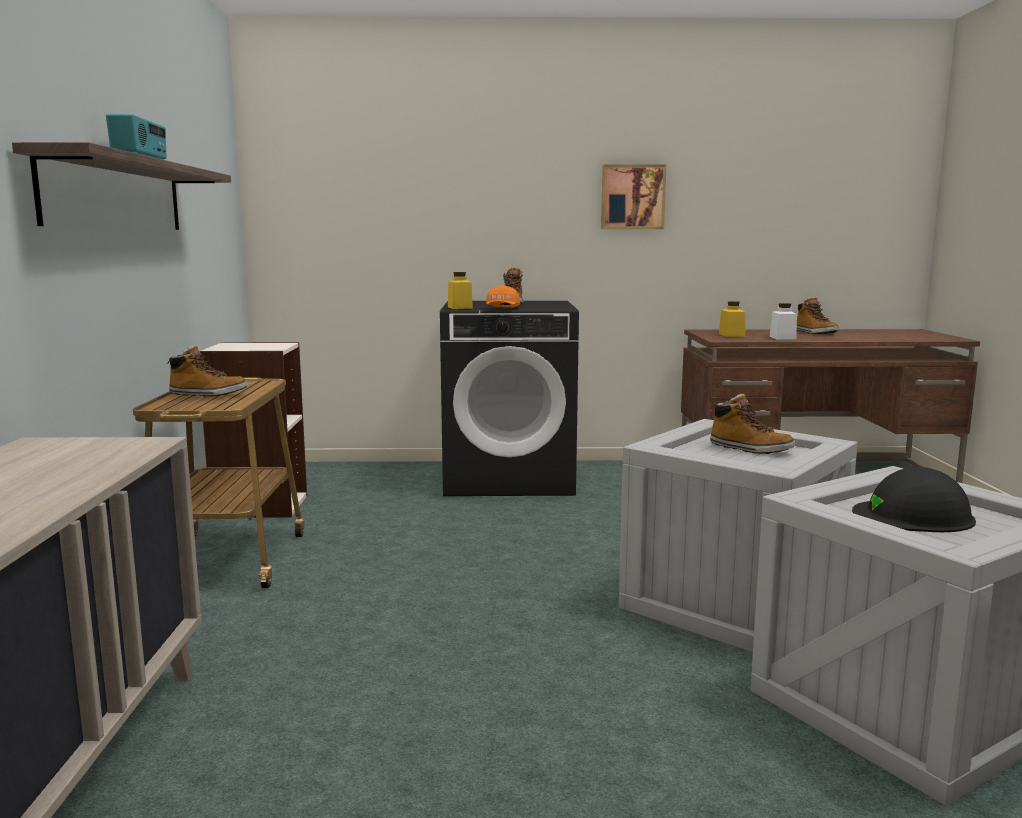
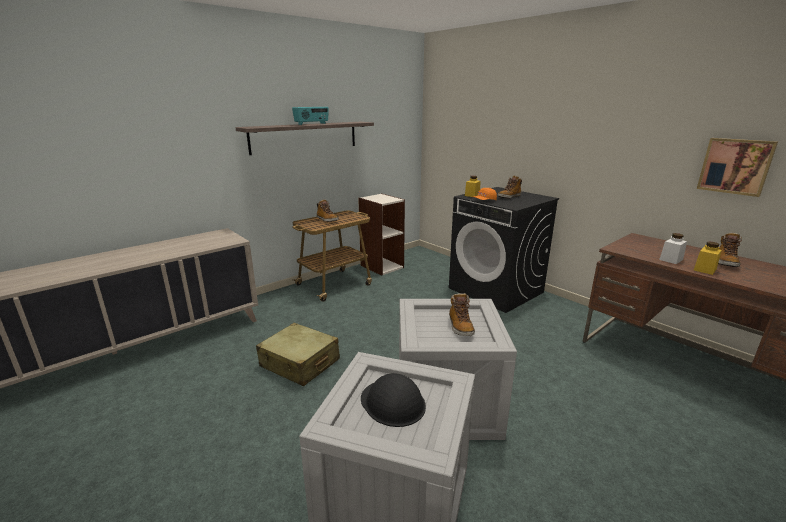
camera: 50 degrees right, 10 degrees up
picture [601,164,666,229] -> picture moved to [697,138,778,197]
yellow jar [719,301,746,337] -> yellow jar moved to [694,242,722,275]
none -> beige suitcase [256,323,340,386]

